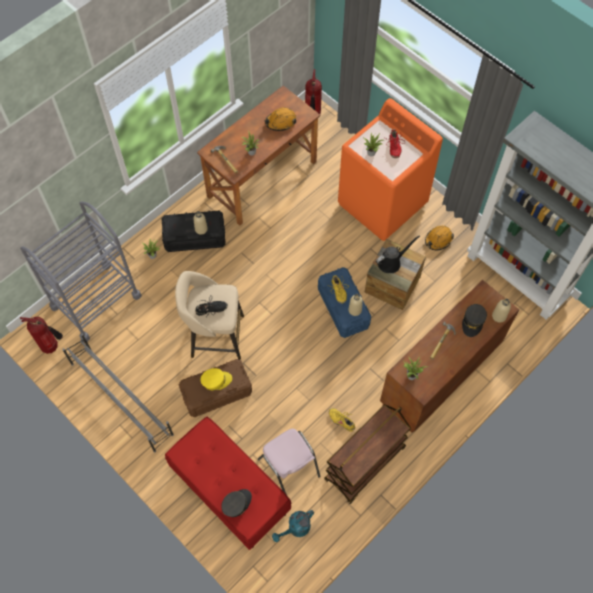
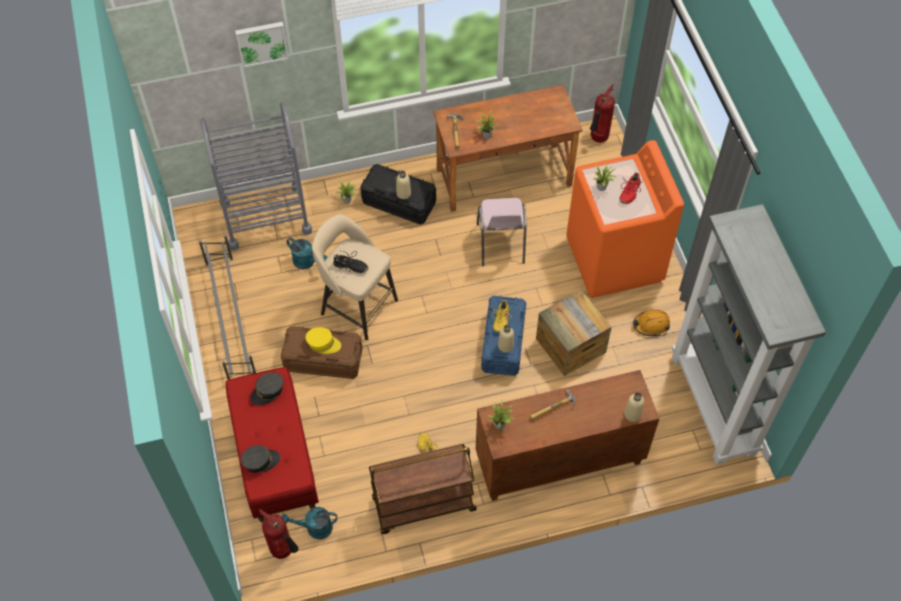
camera: 30 degrees right, 5 degrees down
fire extinguisher [20,316,63,354] -> fire extinguisher moved to [259,509,299,559]
pink chair [258,429,320,495] -> pink chair moved to [477,198,527,266]
orange hard hat [264,108,296,131] -> none
black watering can [376,235,420,273] -> none
grey cap [462,304,487,337] -> grey cap moved to [250,372,283,405]
none -> picture [235,22,289,68]
none -> turquoise watering can [287,238,327,269]

